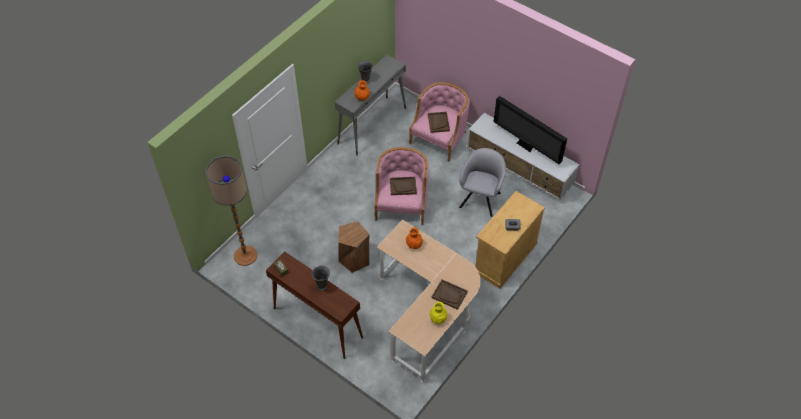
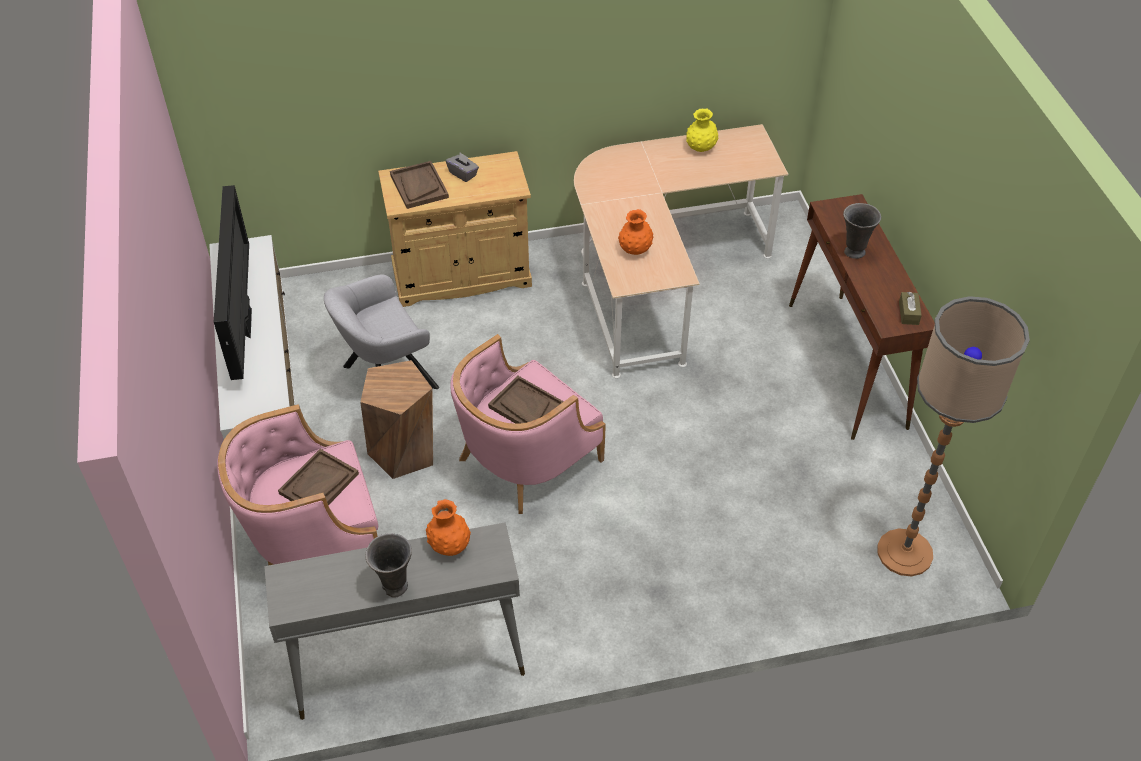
camera: 140 degrees left, 5 degrees down
brown stool [338,221,369,273] -> brown stool moved to [360,360,433,479]
brown tray [432,279,468,310] -> brown tray moved to [390,161,449,209]

